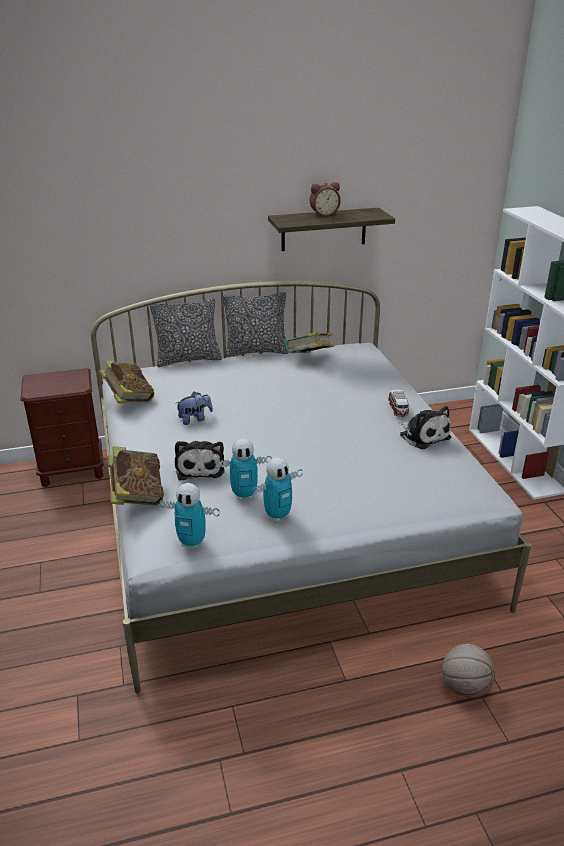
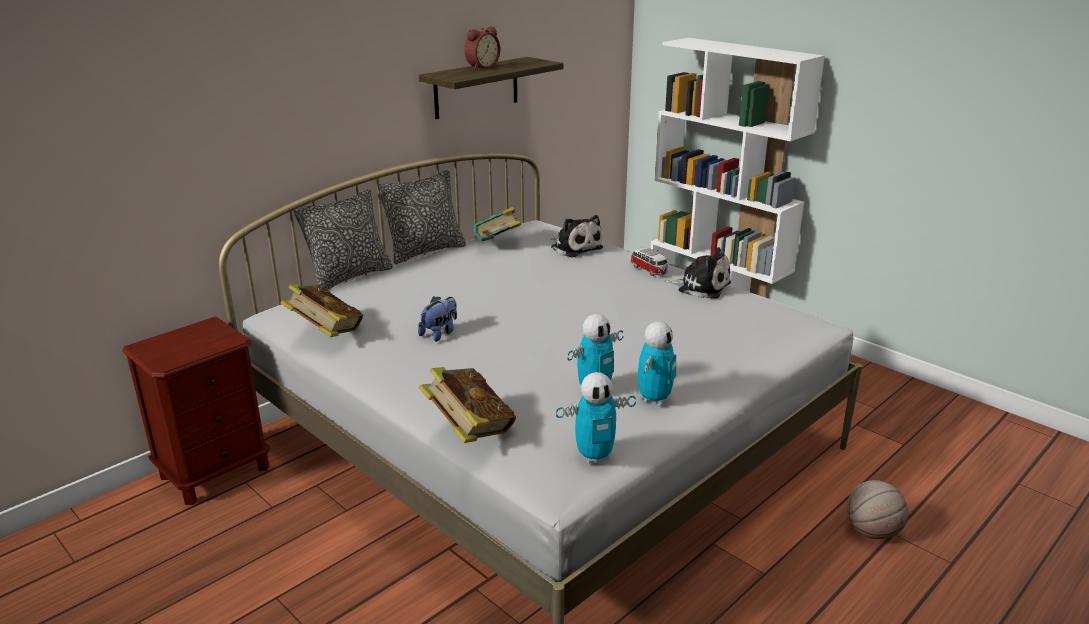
camera: 30 degrees left, 5 degrees down
plush toy [175,441,225,480] -> plush toy moved to [551,215,603,258]

